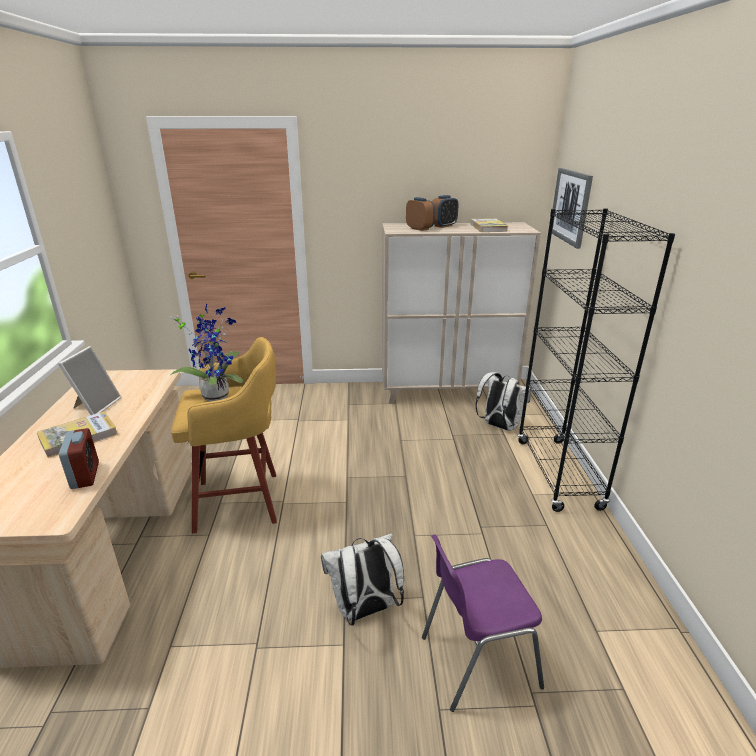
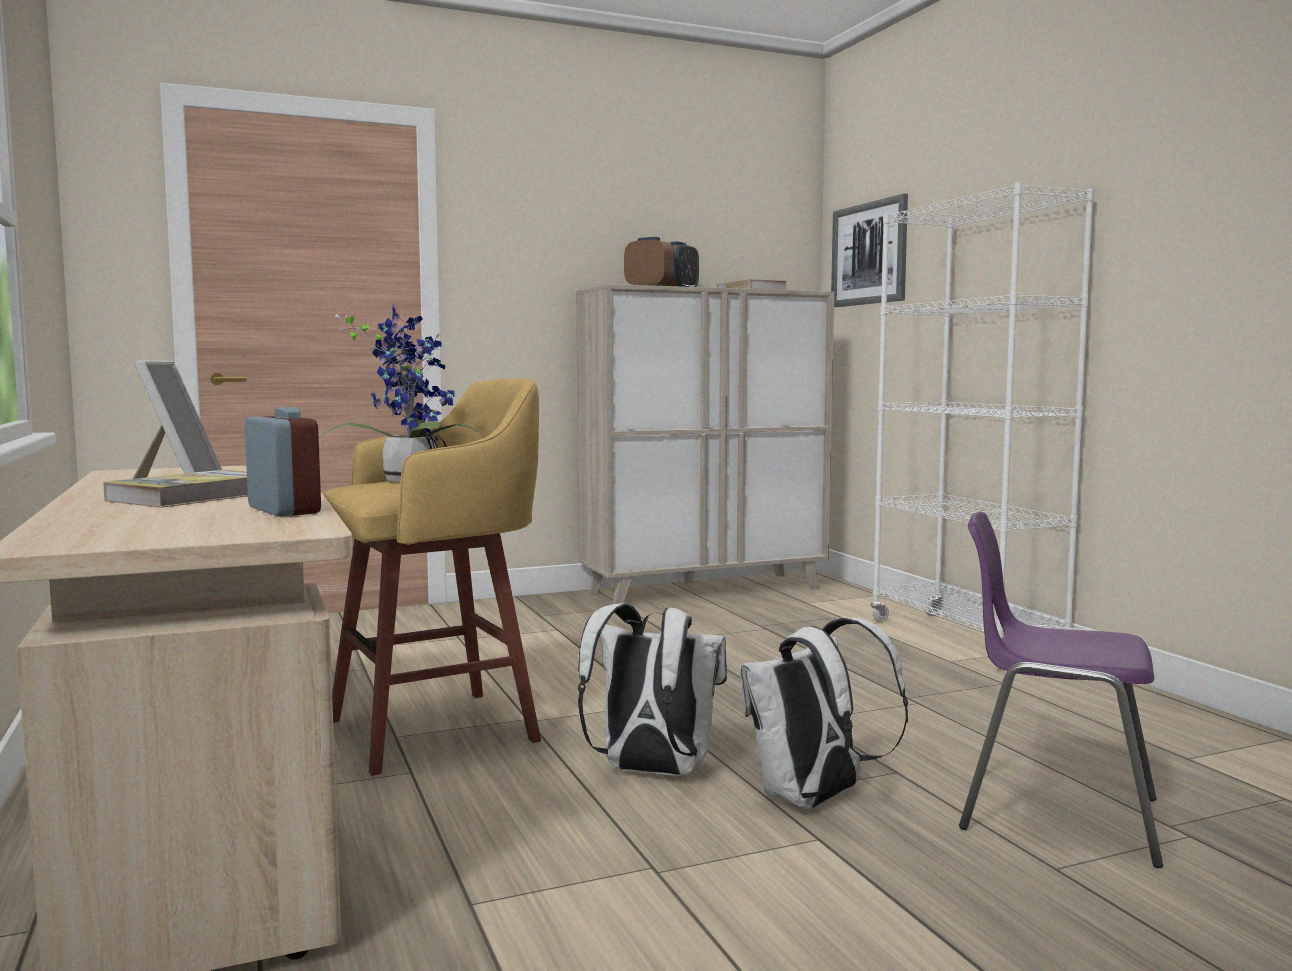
camera: 20 degrees left, 20 degrees down
purple chair [422,534,544,712] -> purple chair turned 60 degrees clockwise [959,512,1163,868]
white backpack [475,372,531,431] -> white backpack moved to [578,603,727,776]
black bookcase [518,208,675,512] -> white bookcase [871,182,1094,670]

